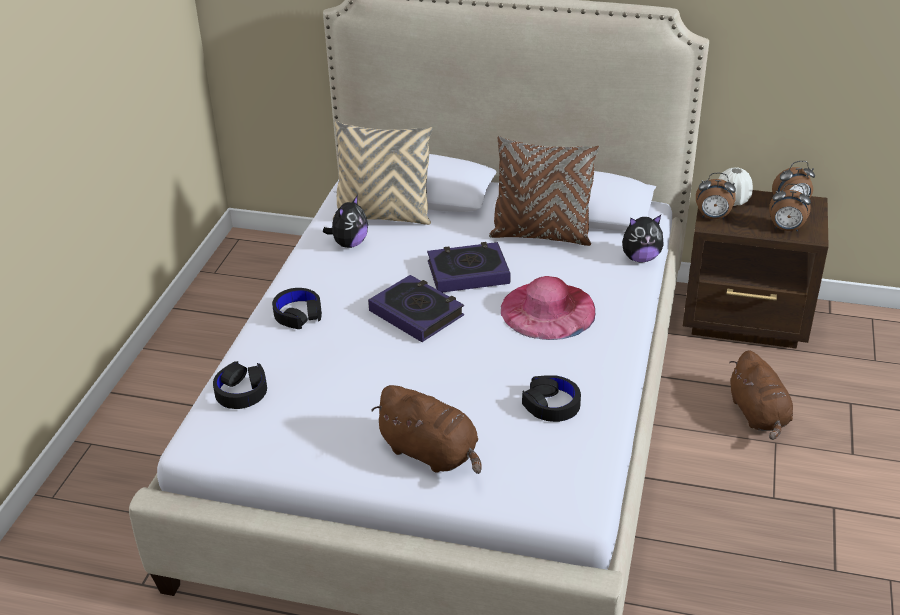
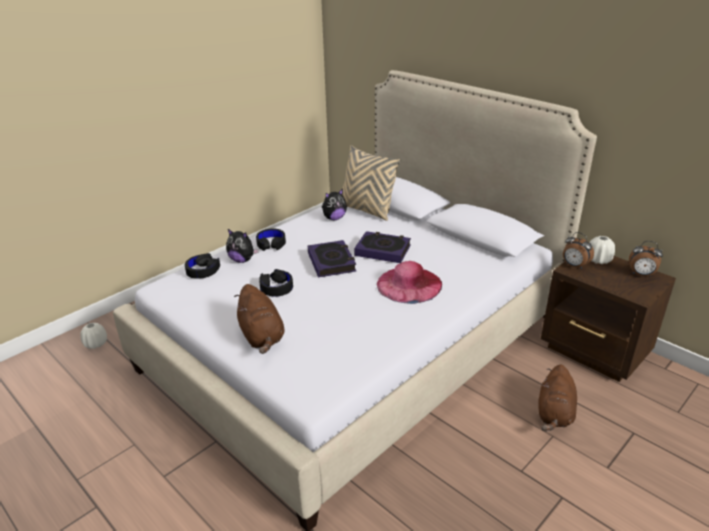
camera: 30 degrees right, 5 degrees down
brown pillow [489,136,600,246] -> none
black headphones [522,375,581,422] -> black headphones moved to [259,269,293,296]
plush toy [622,215,664,263] -> plush toy moved to [226,229,259,263]
alarm clock [769,184,811,231] -> none
none -> white vase [80,323,107,349]

